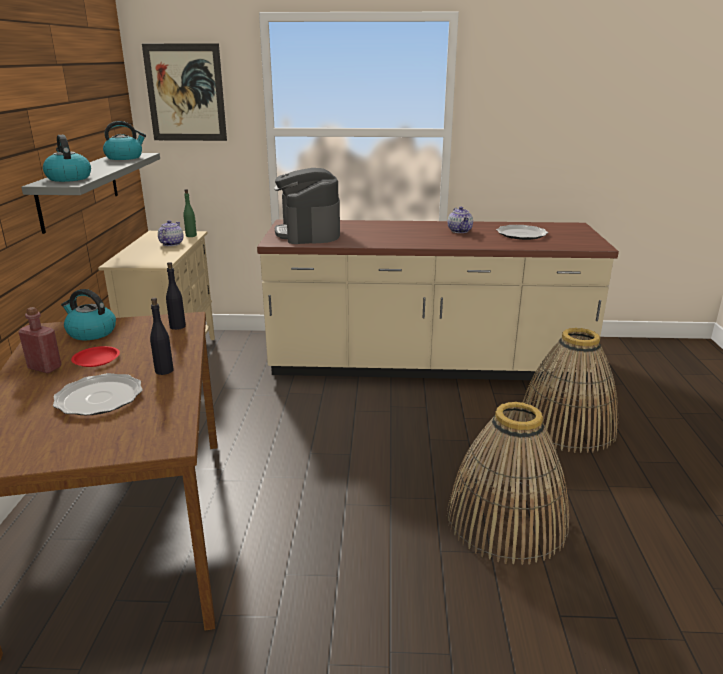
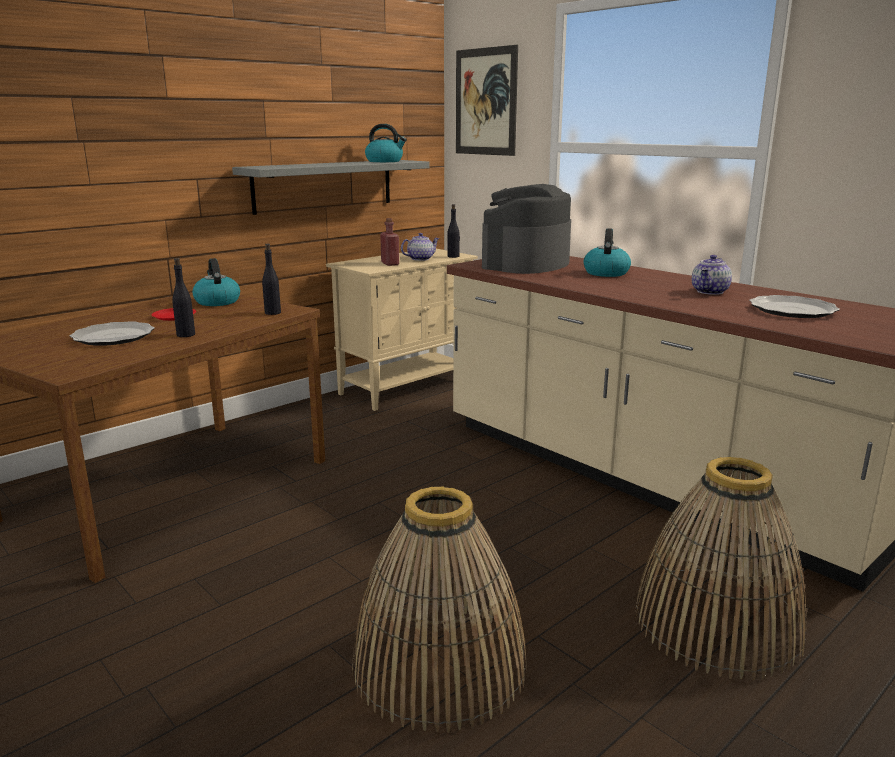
camera: 45 degrees right, 5 degrees down
red bottle [19,307,62,373] -> red bottle moved to [380,218,399,266]
kettle [43,135,91,182] -> kettle moved to [584,228,631,277]
green bottle [183,189,197,237] -> black bottle [447,204,460,258]

